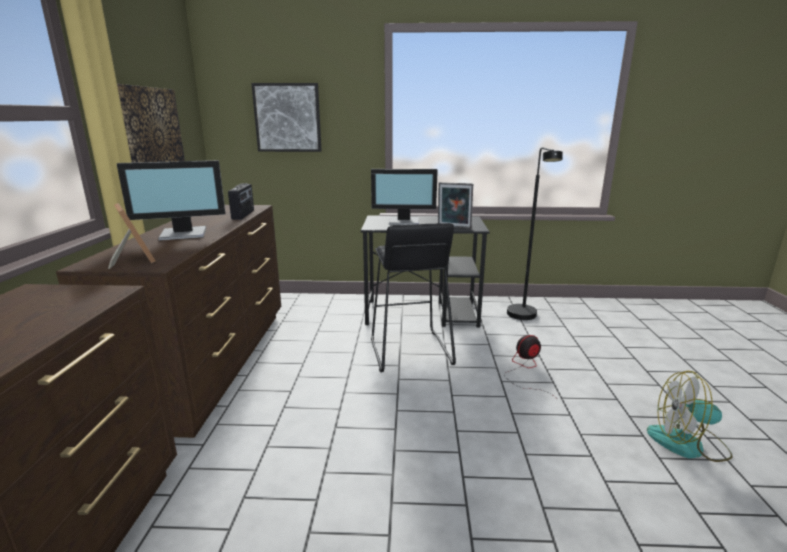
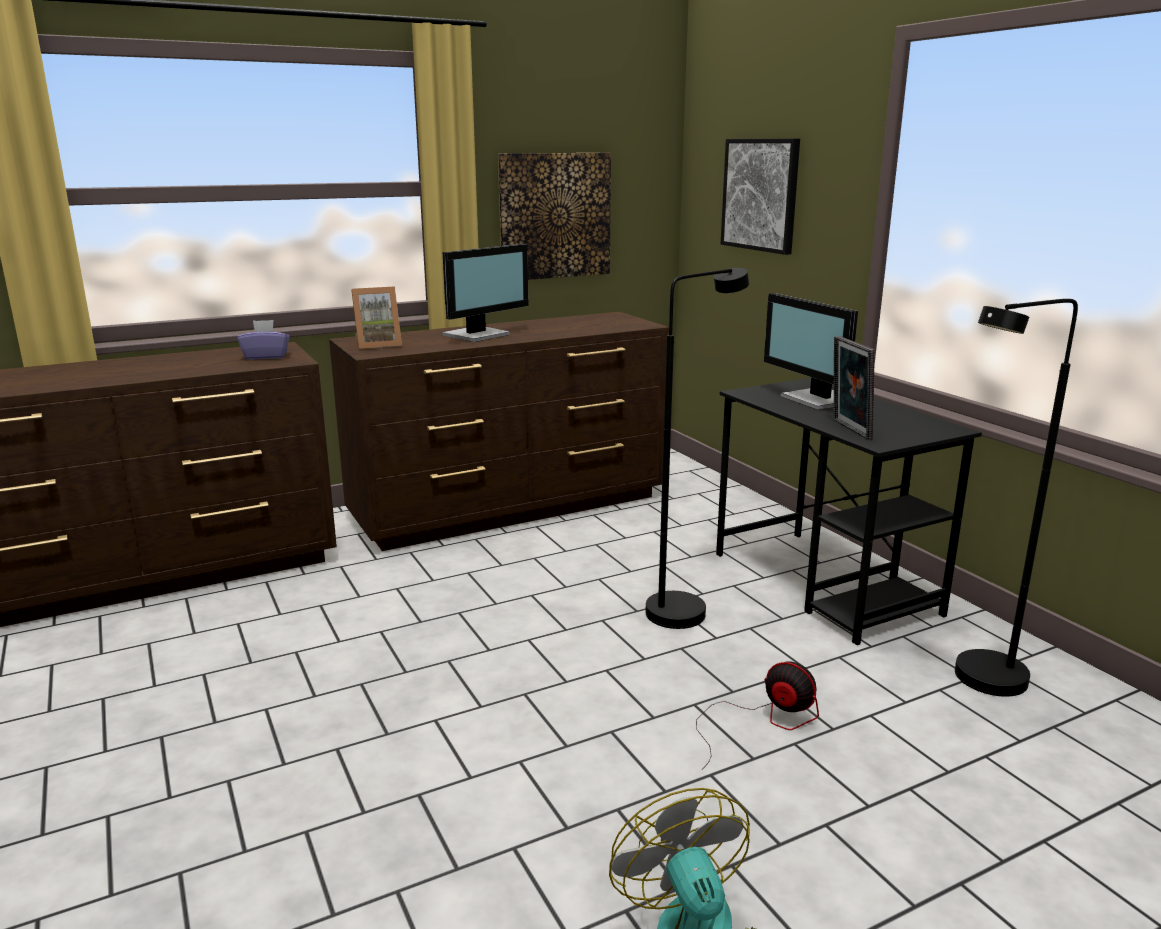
camera: 60 degrees right, 0 degrees up
picture frame [108,203,155,269] -> picture frame turned 45 degrees clockwise [351,286,402,349]
monitor [117,160,226,241] -> monitor turned 90 degrees counterclockwise [442,244,529,342]
radio [228,183,254,220] -> none
black stool [371,223,456,372] -> black floor lamp [645,268,749,629]
none -> purple tissue box [237,320,290,360]

